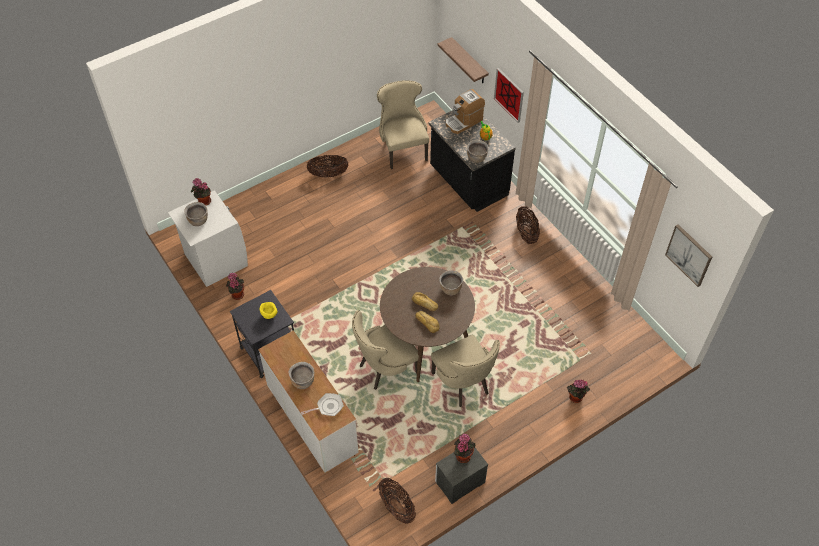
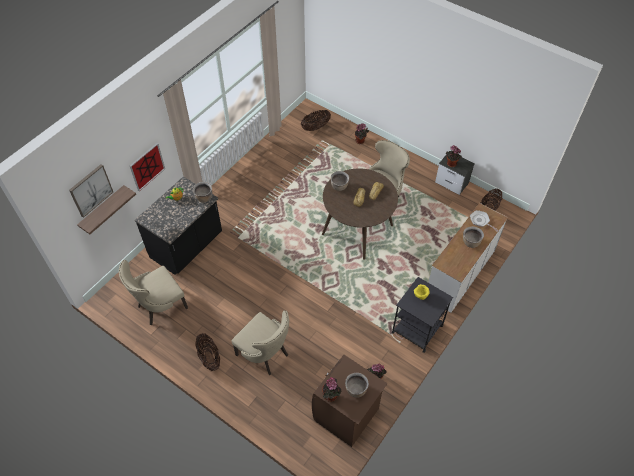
camera: 110 degrees left, 0 degrees up
white washing machine [168,190,248,287] -> brown washing machine [312,355,388,447]
beige chair [352,310,419,390] -> beige chair moved to [232,310,289,375]
coffee machine [446,89,485,134] -> none
basket [516,206,540,244] -> basket moved to [301,110,331,131]
picture [665,224,712,287] -> picture moved to [69,164,113,218]

